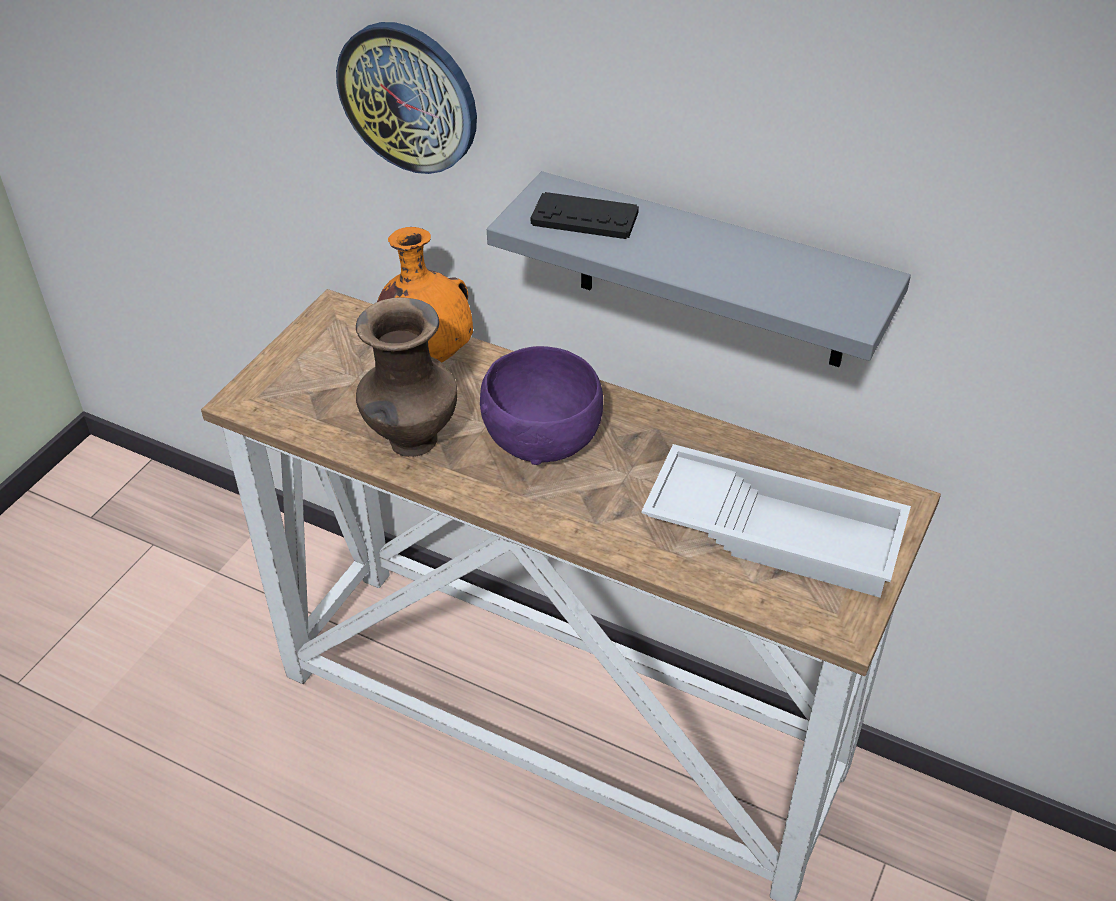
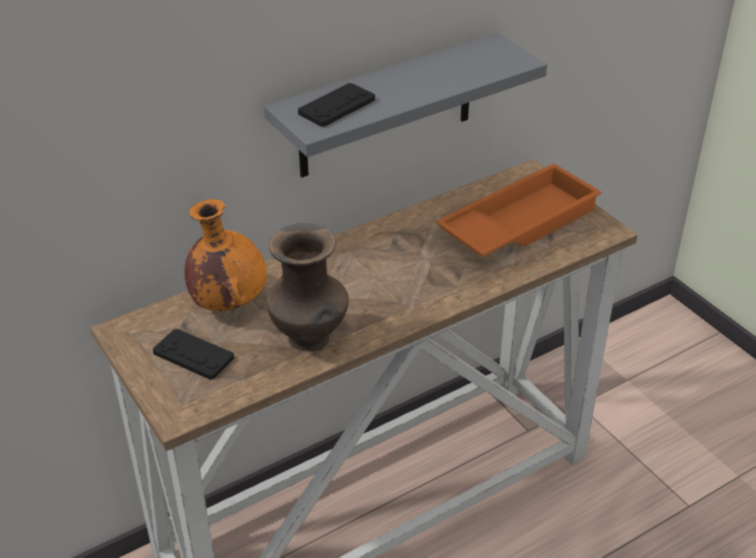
camera: 60 degrees left, 5 degrees down
wall clock [336,22,477,174] -> none
purple bowl [480,346,603,465] -> none
white tray [641,444,911,598] -> orange tray [435,163,602,257]
none -> black game controller [153,329,234,380]

